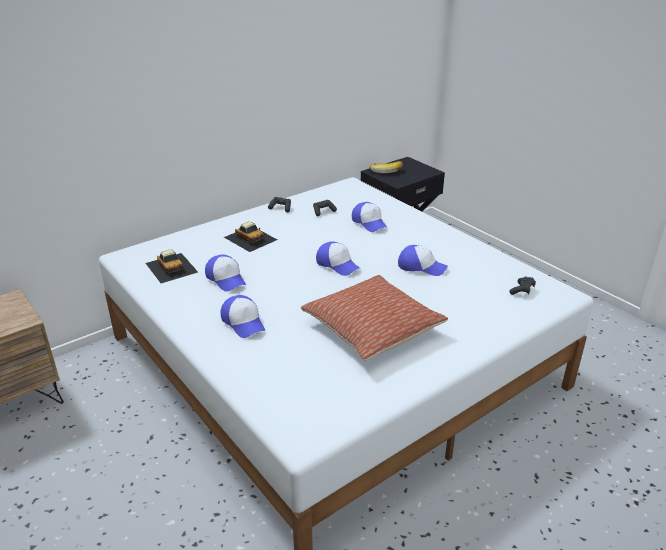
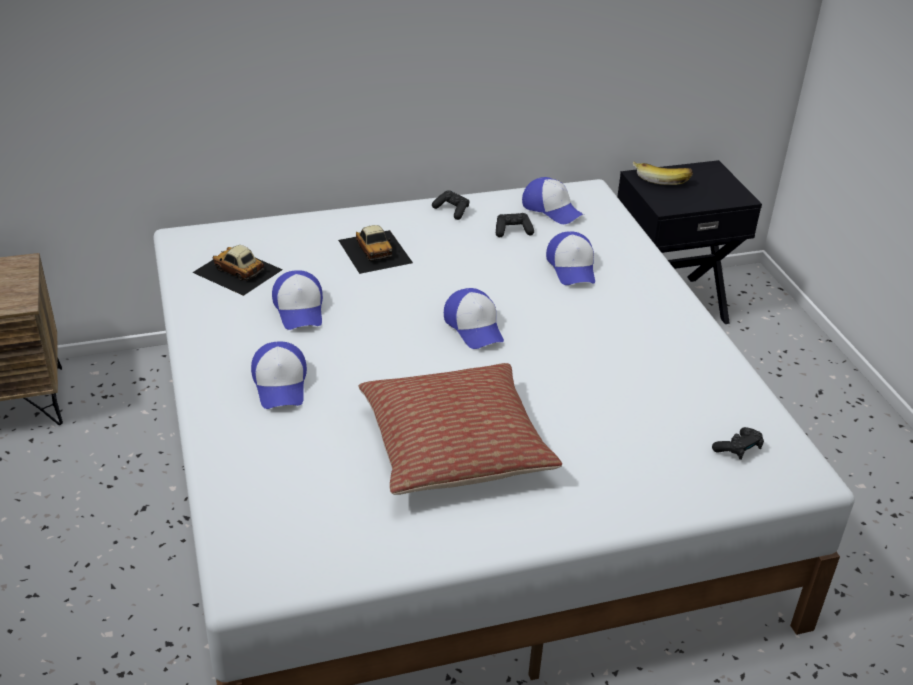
camera: 20 degrees right, 5 degrees up
toy car [146,250,198,283] -> toy car turned 135 degrees clockwise [192,245,283,296]
cap [398,245,448,276] -> cap moved to [522,177,584,224]

